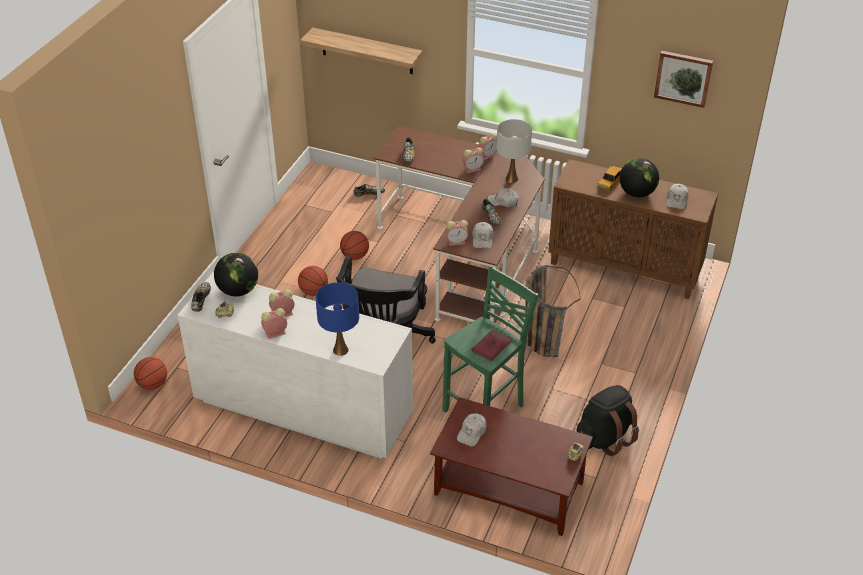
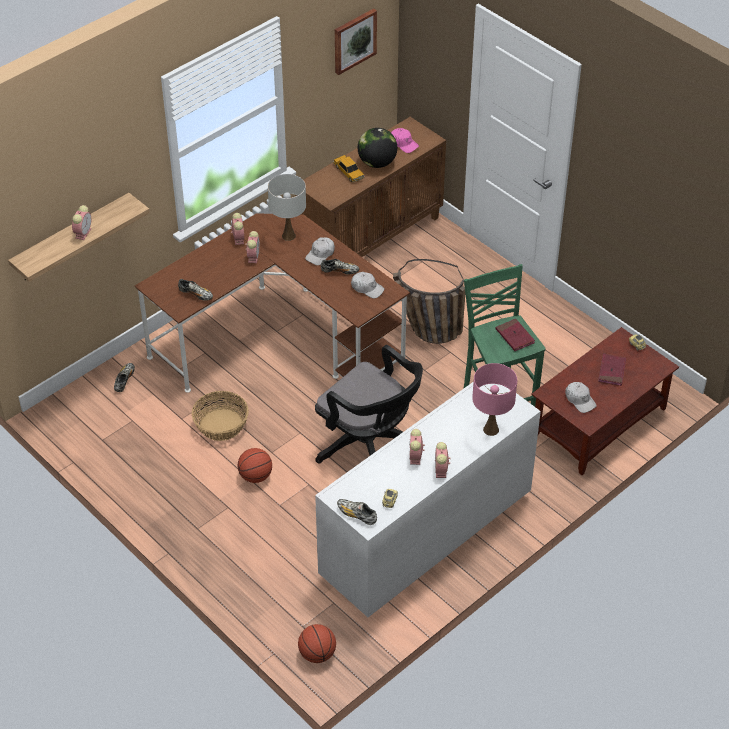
camera: 65 degrees left, 5 degrees up
globe [214,253,258,296] -> none
blue table lamp [316,282,359,356] -> pink table lamp [472,363,517,436]
basketball [340,231,369,260] -> basket [192,391,249,441]
alarm clock [446,220,468,246] -> alarm clock moved to [72,205,92,240]
black backpack [576,385,639,456] -> none
white cap [666,184,689,209] -> pink cap [391,128,419,153]
none -> red book [598,353,626,386]

